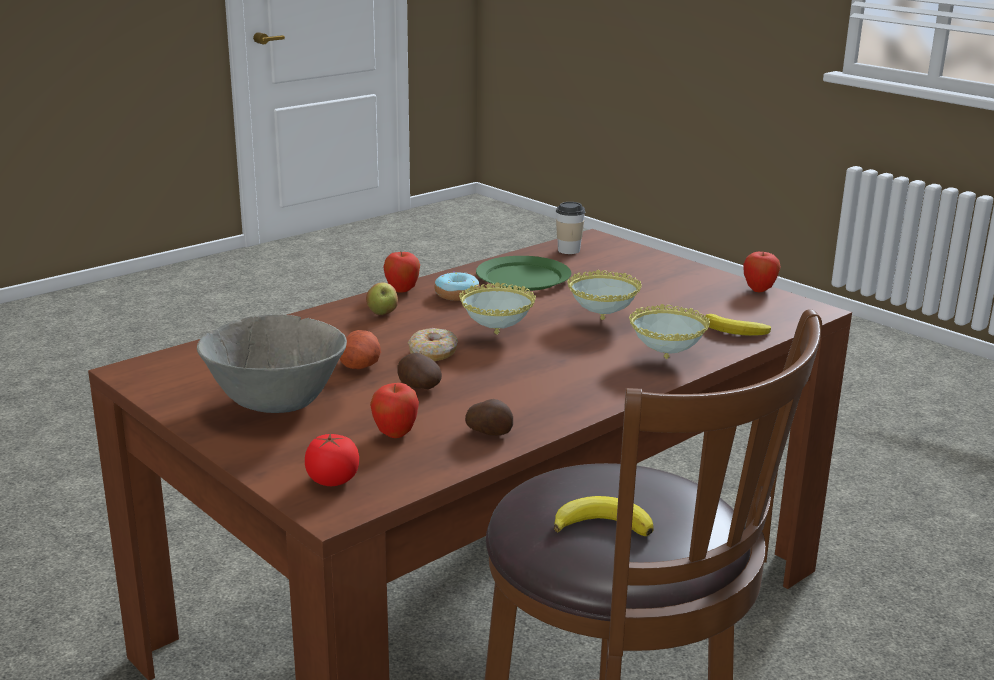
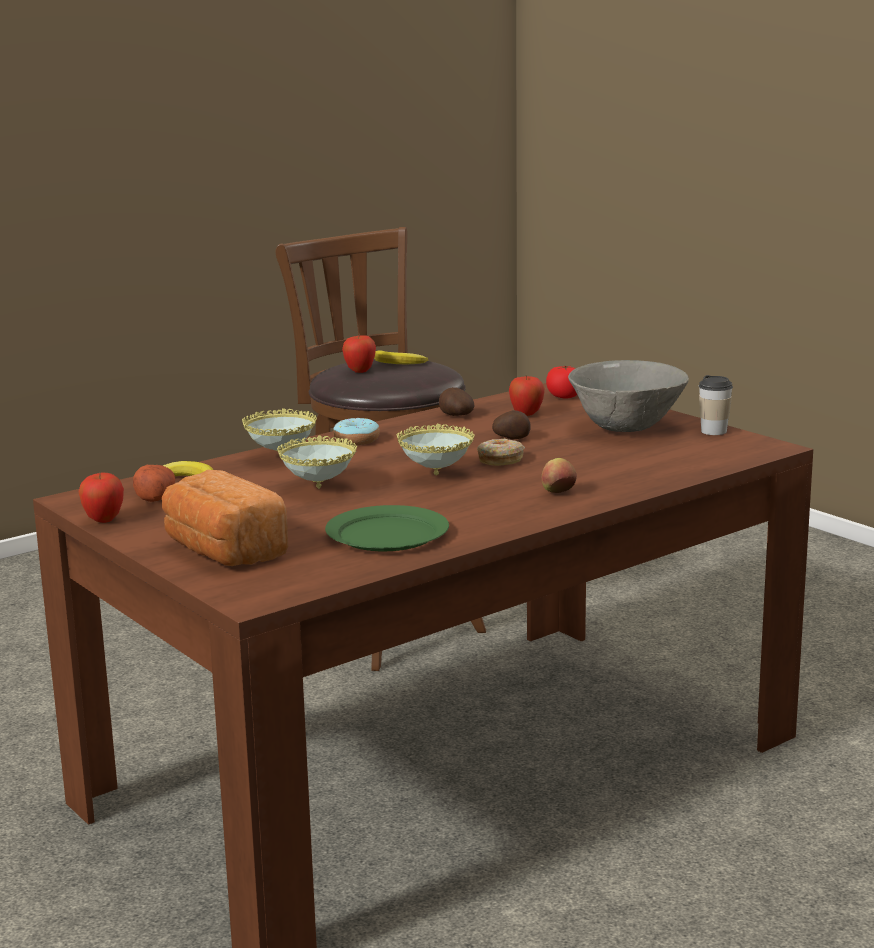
camera: 175 degrees left, 5 degrees down
potato [340,330,381,369] -> potato moved to [133,465,175,502]
apple [383,251,420,293] -> apple moved to [342,334,376,373]
donut [434,272,480,301] -> donut moved to [333,418,380,445]
cup [556,202,585,254] -> cup moved to [699,375,733,435]
none -> bread [162,470,288,566]

